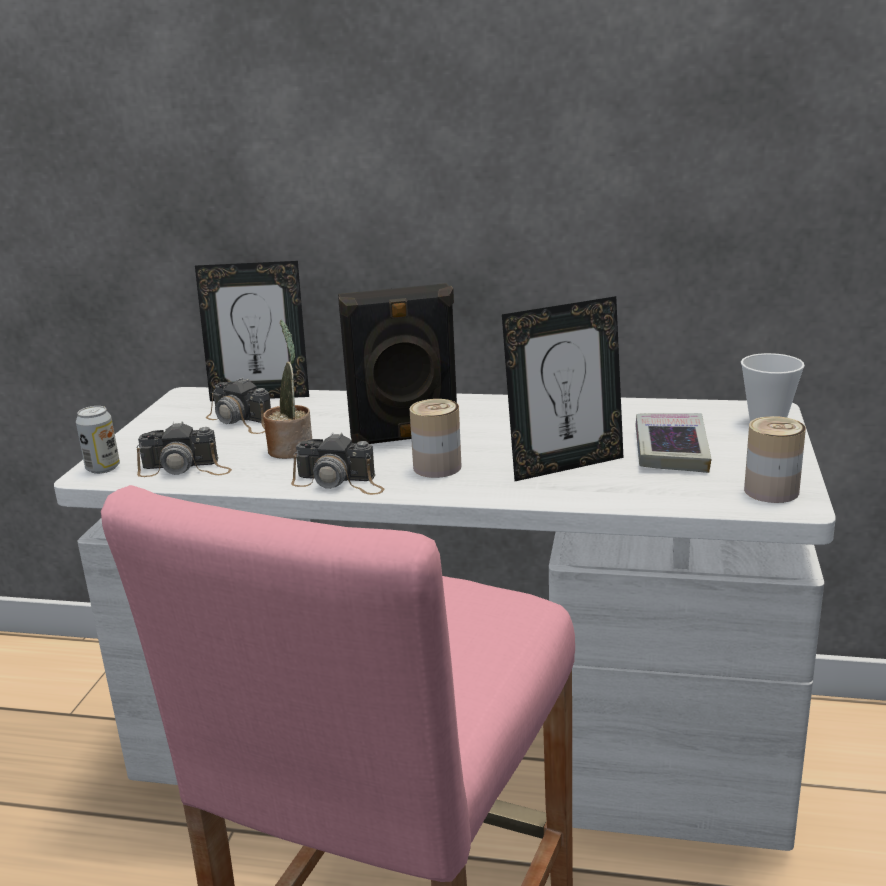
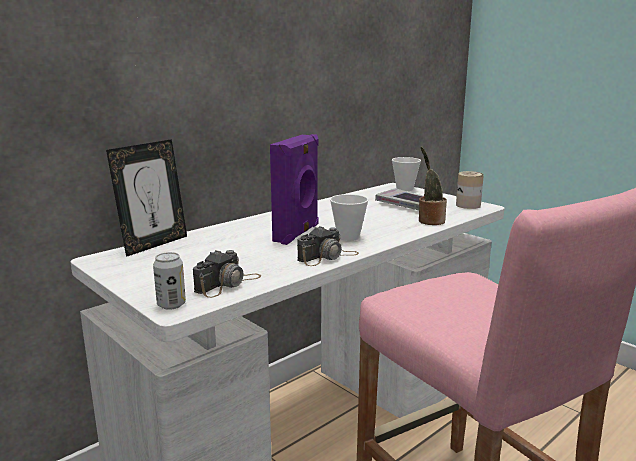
camera: 55 degrees left, 5 degrees down
camera [206,378,271,434] -> none
potted plant [263,320,312,459] -> potted plant moved to [419,146,447,225]
black speaker [338,283,457,444] -> purple speaker [270,134,319,245]
can [409,399,462,478] -> cup [330,194,369,241]
picture frame [502,296,624,481] -> none

